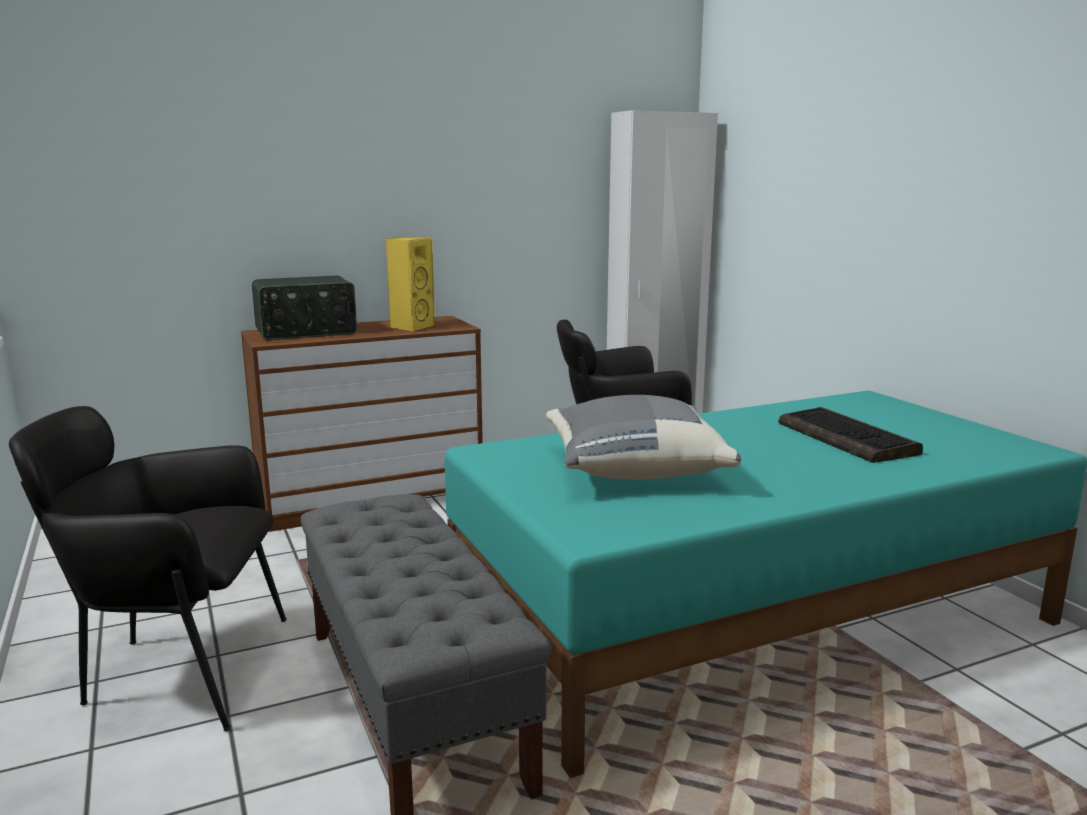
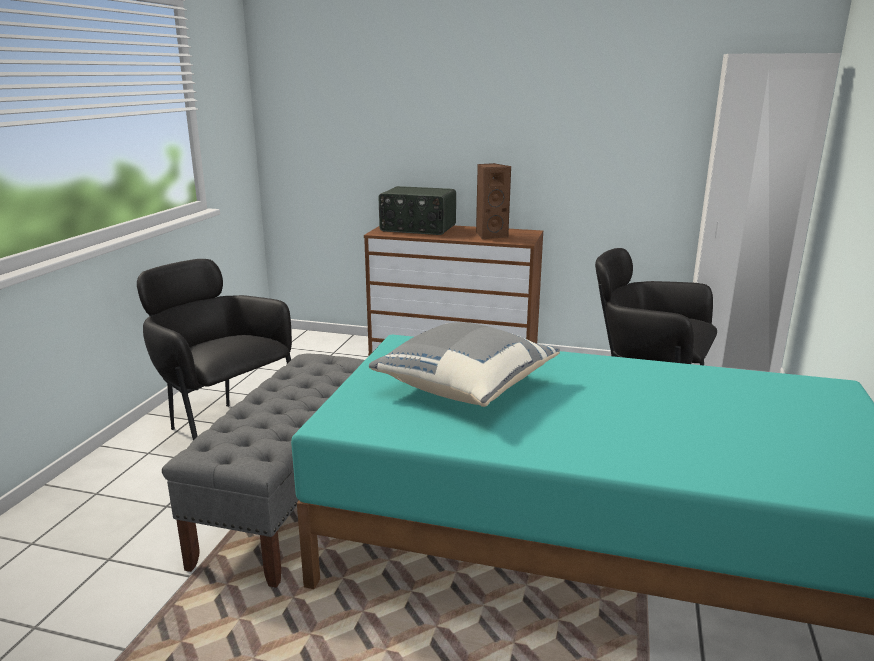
camera: 40 degrees right, 5 degrees up
yellow speaker [386,237,435,331] -> brown speaker [476,163,511,240]
keyboard [779,407,923,463] -> none

